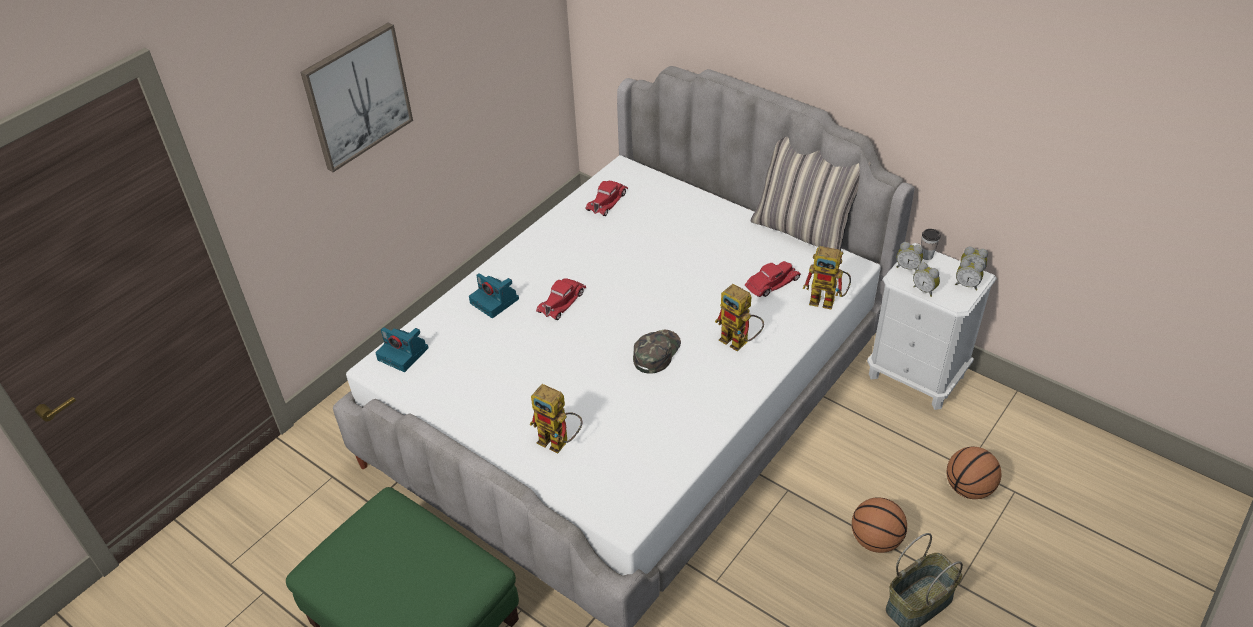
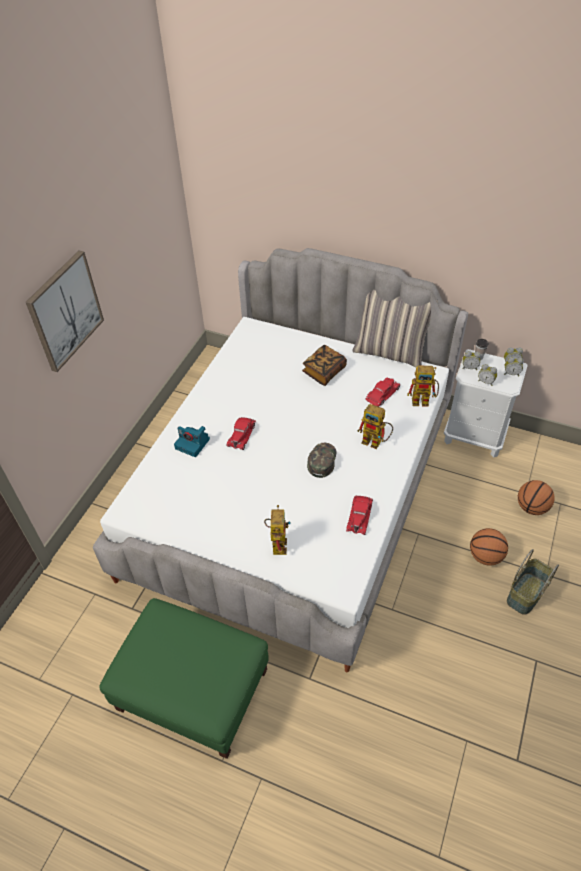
camera: 15 degrees left, 5 degrees up
camera [375,327,428,372] -> none
toy robot [530,384,583,454] -> toy robot turned 105 degrees counterclockwise [264,505,290,555]
red toy car [585,181,628,216] -> red toy car moved to [346,495,373,535]
none -> book [302,345,347,386]

